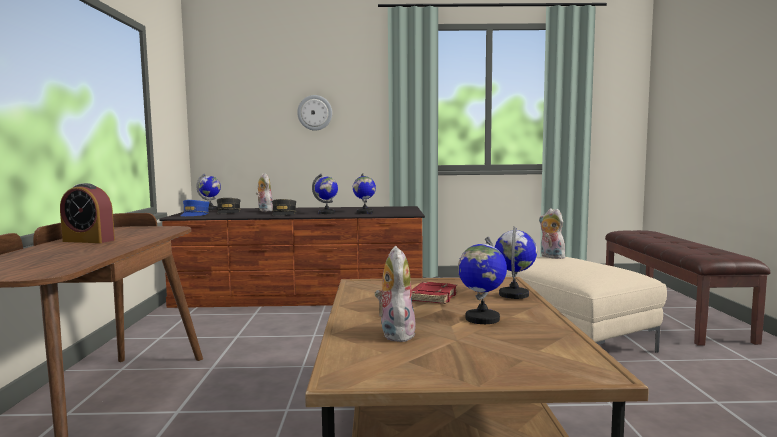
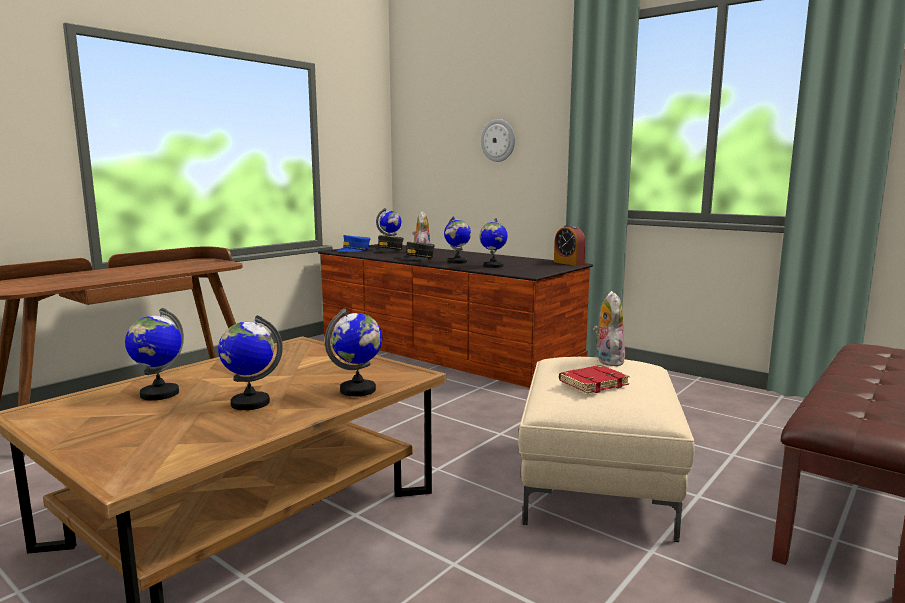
camera: 40 degrees right, 5 degrees up
alarm clock [60,183,115,243] -> alarm clock moved to [554,225,586,266]
plush toy [375,246,416,342] -> globe [125,308,184,400]
red book [412,282,457,304] -> red book moved to [559,365,630,394]

